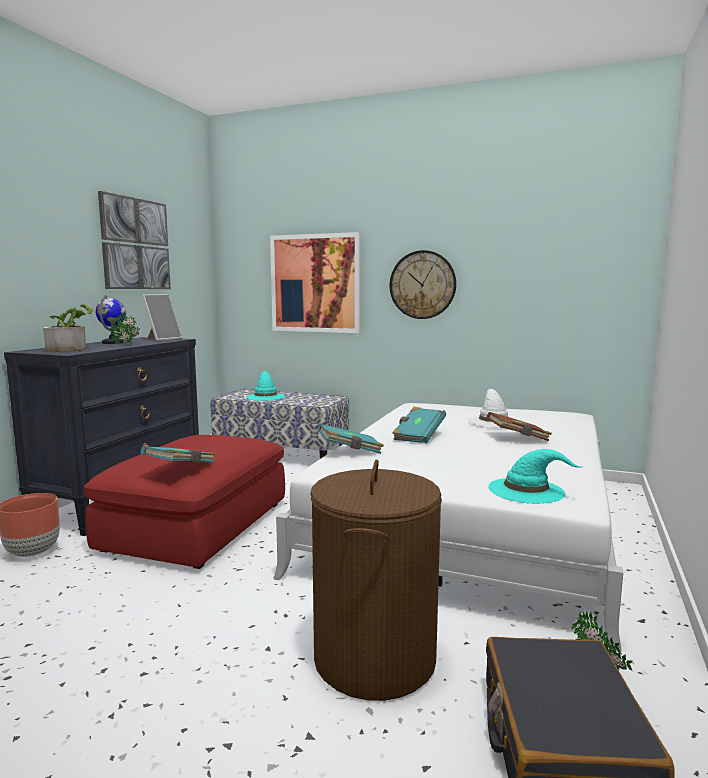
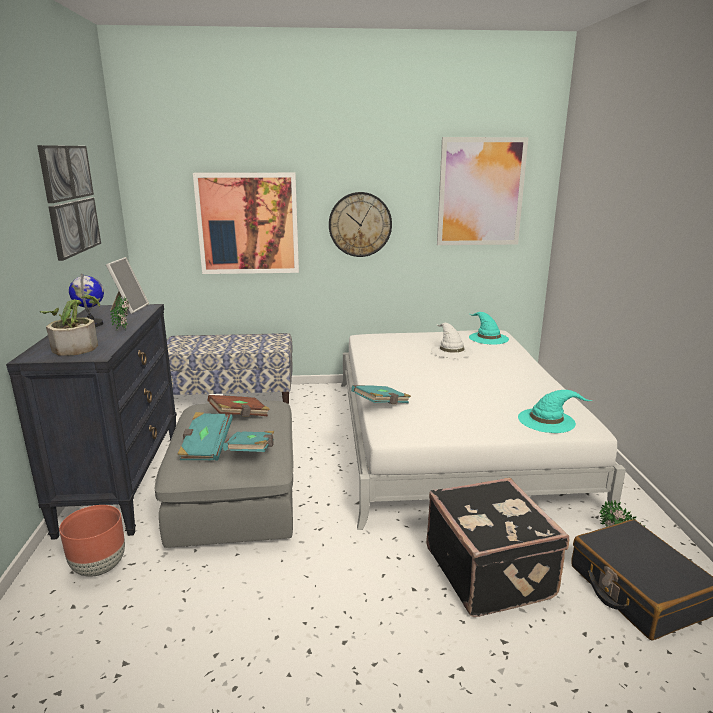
camera: 25 degrees left, 10 degrees up
red ottoman [84,435,285,569] -> grey ottoman [155,400,293,548]
turquoise hat [246,371,285,401] -> turquoise hat moved to [469,312,509,345]
brown laundry basket [310,459,442,701] -> black suitcase [426,478,569,617]
turquoise book [392,407,446,443] -> turquoise book moved to [177,412,233,461]
brown book [487,412,552,441] -> brown book moved to [208,395,270,417]
none -> picture [437,137,528,245]

